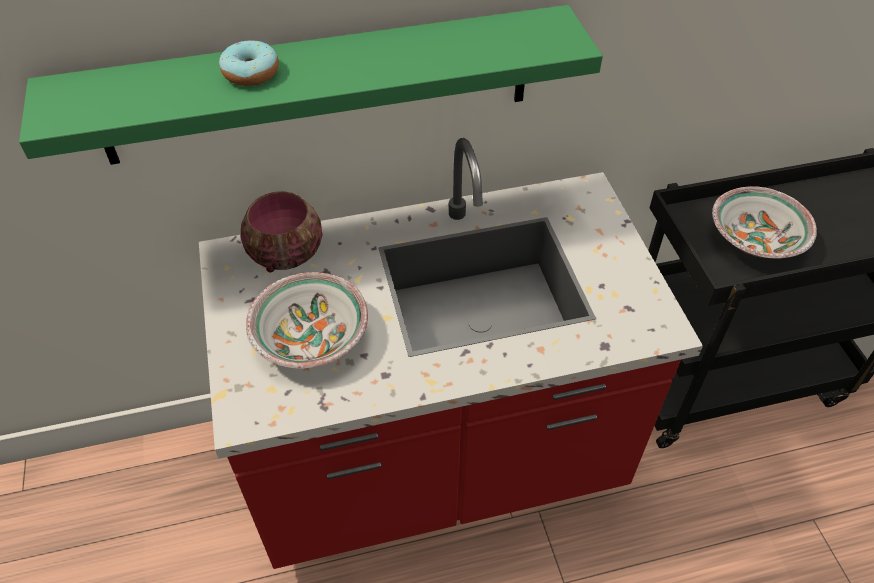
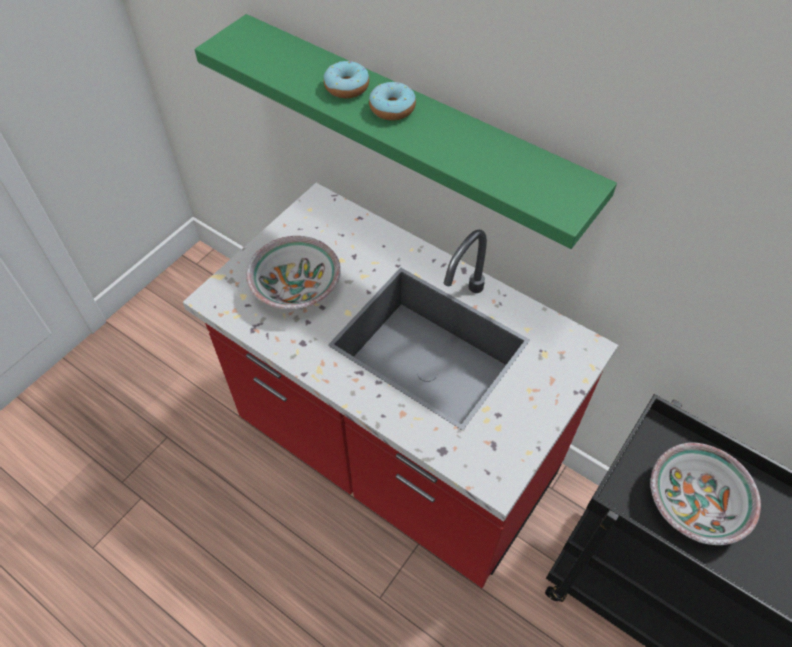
camera: 50 degrees right, 5 degrees up
bowl [241,191,322,272] -> none
none -> donut [369,82,416,121]

